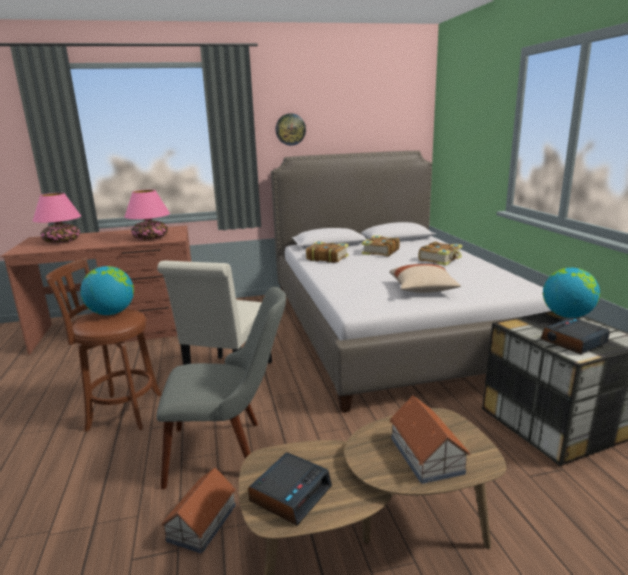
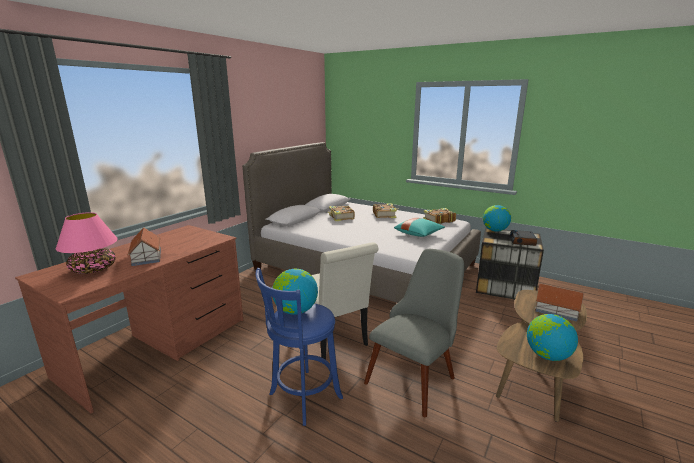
camera: 45 degrees left, 0 degrees up
brown stool [46,257,162,432] -> blue stool [256,268,343,426]
pink table lamp [124,190,170,240] -> none
toy house [160,467,236,554] -> toy house moved to [127,227,161,266]
alarm clock [248,452,332,526] -> globe [527,314,578,361]
wall clock [275,113,306,146] -> none
book [306,242,349,263] -> book moved to [423,208,456,224]
beige pillow [389,264,461,293] -> turquoise pillow [394,218,445,237]

